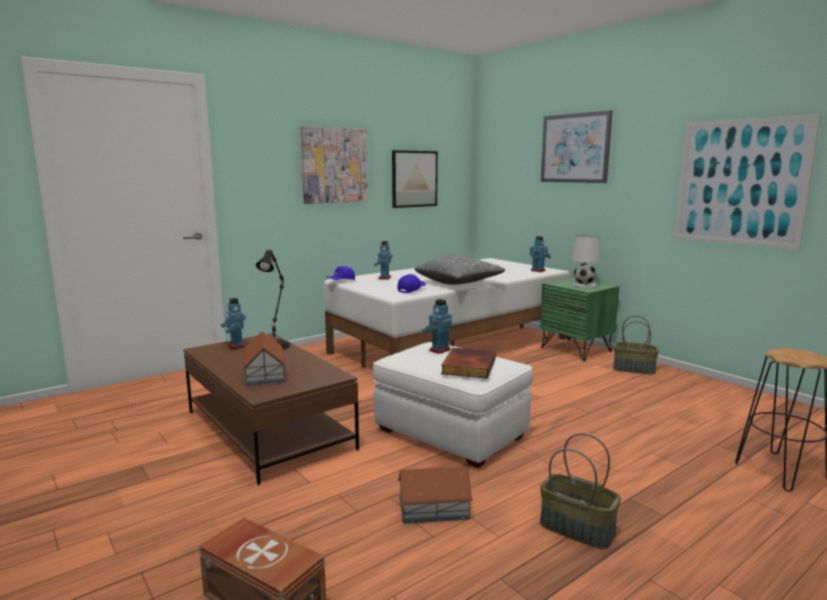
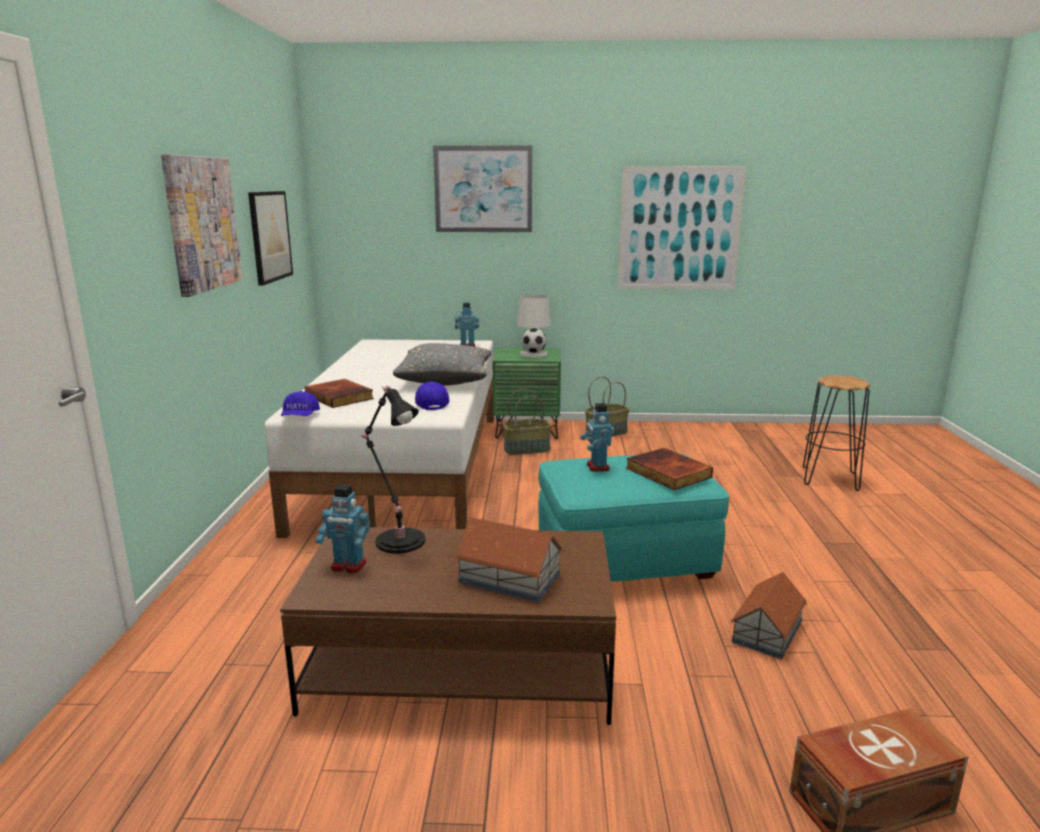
camera: 50 degrees left, 5 degrees up
white ottoman [372,342,533,468] -> turquoise ottoman [538,453,729,582]
toy robot [374,241,393,280] -> book [305,379,374,408]
basket [540,433,621,549] -> basket moved to [503,389,552,455]

